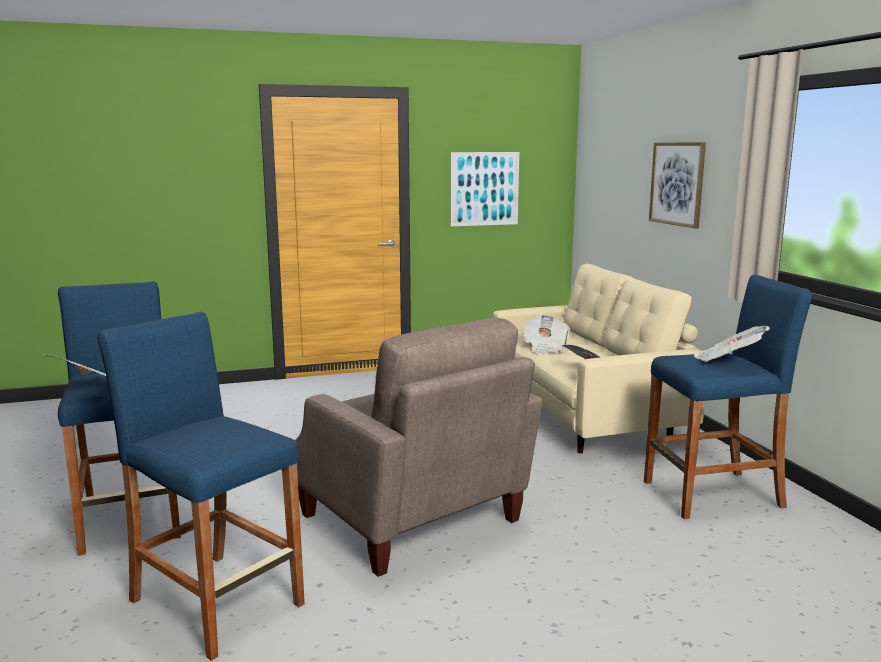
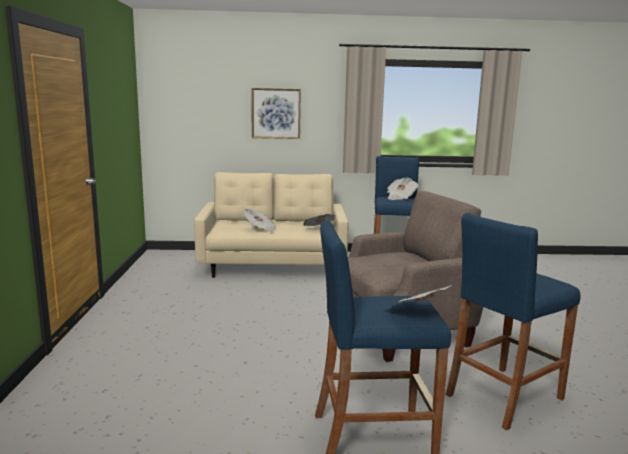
camera: 75 degrees left, 0 degrees up
picture [451,152,519,226] -> none

